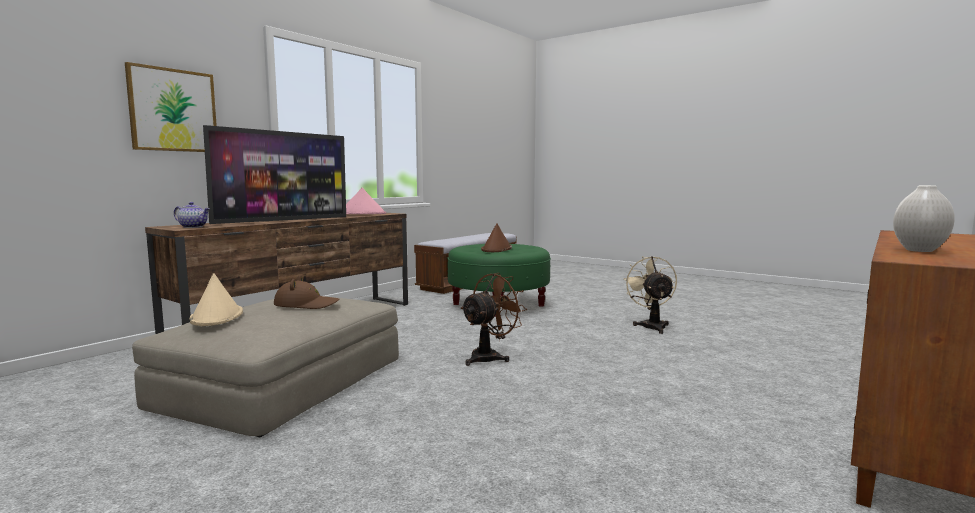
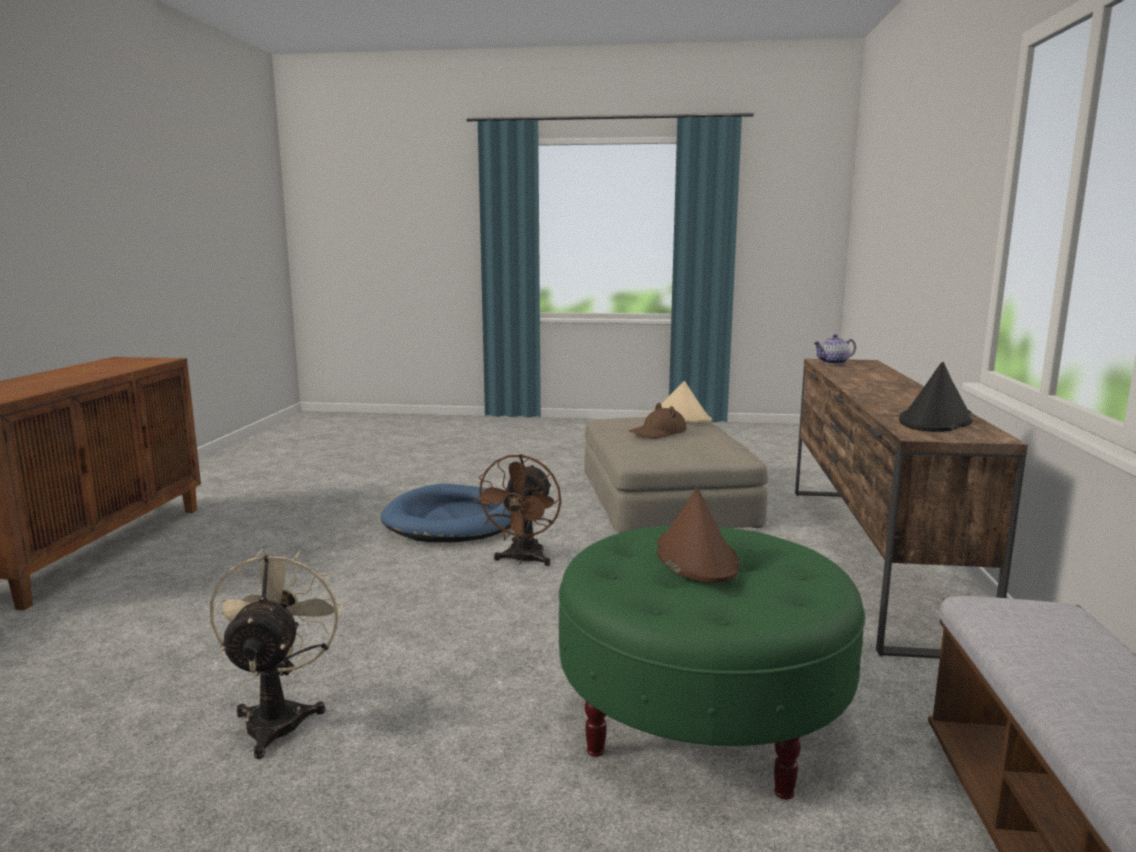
camera: 150 degrees right, 5 degrees up
picture [125,62,217,152] -> none
television [203,125,346,224] -> none
pink hat [346,188,386,214] -> black hat [899,362,973,432]
beige fan [624,256,677,334] -> beige fan turned 150 degrees counterclockwise [210,549,343,759]
white vase [893,185,955,252] -> none
none -> blue dog bed [381,484,512,542]

